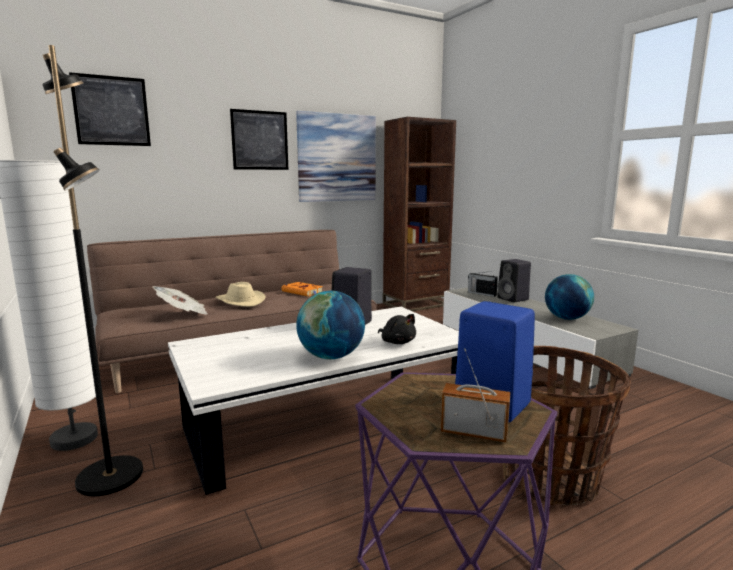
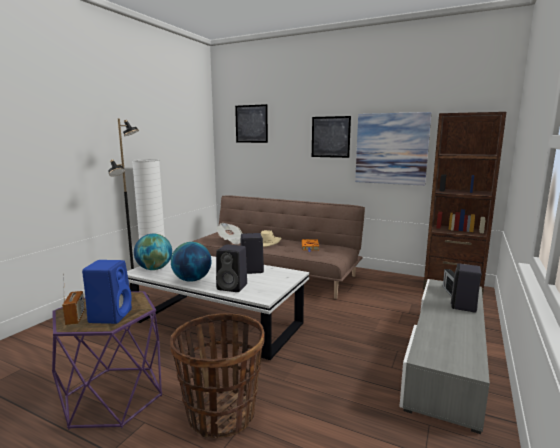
camera: 55 degrees right, 0 degrees up
black plush toy [378,314,416,344] -> black speaker [216,245,247,292]
globe [545,274,594,320] -> globe moved to [134,234,172,270]

